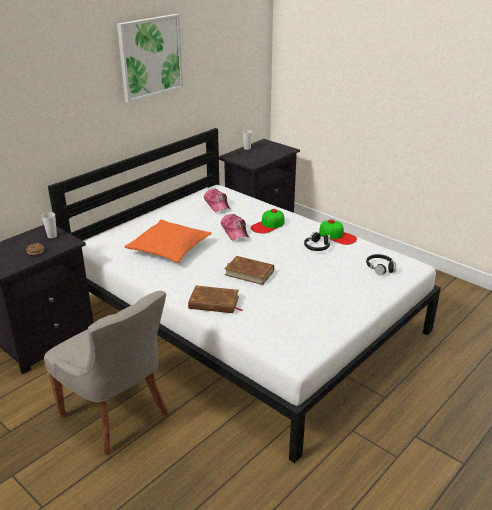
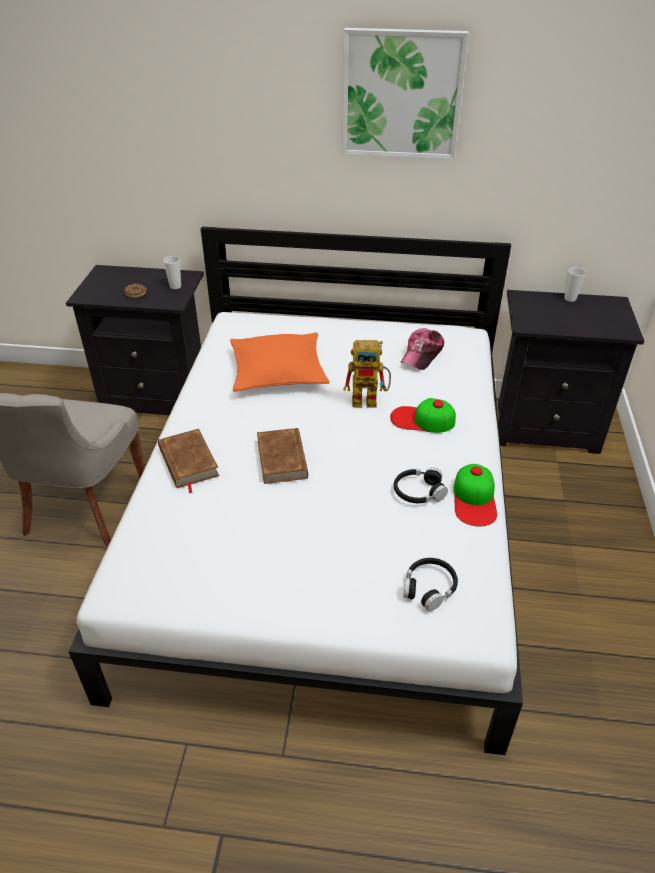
camera: 55 degrees right, 10 degrees up
cap [221,214,249,240] -> toy robot [343,340,391,408]

